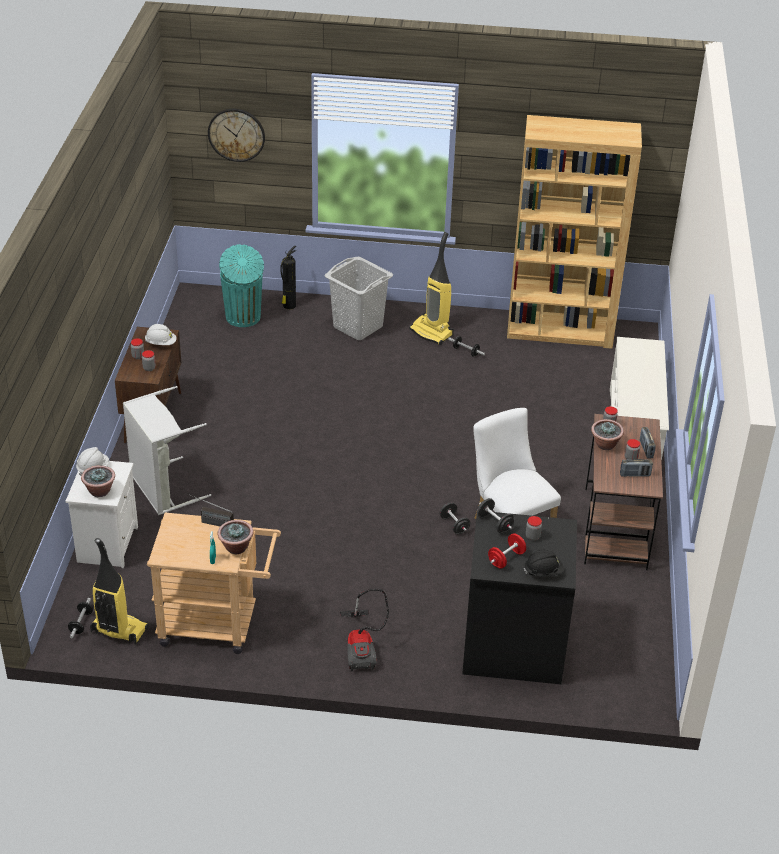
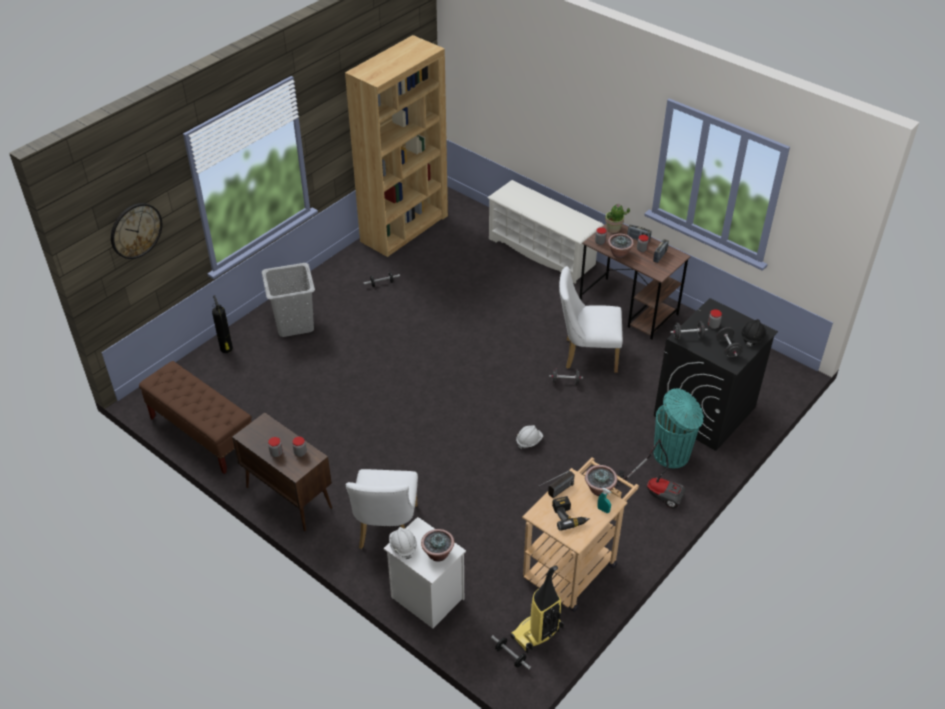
camera: 55 degrees left, 5 degrees up
grey laundry basket [123,386,211,515] -> white chair [346,469,418,549]
white hard hat [145,324,177,345] -> white hard hat moved to [516,425,543,449]
turquoise trash can [219,244,264,327] -> turquoise trash can moved to [653,388,704,468]
vacuum cleaner [409,232,454,345] -> none
red dumbbell [488,533,526,569] -> black dumbbell [716,327,743,357]
none -> brown bench [139,361,252,474]
none -> power drill [552,496,590,531]
none -> potted plant [605,204,630,233]

